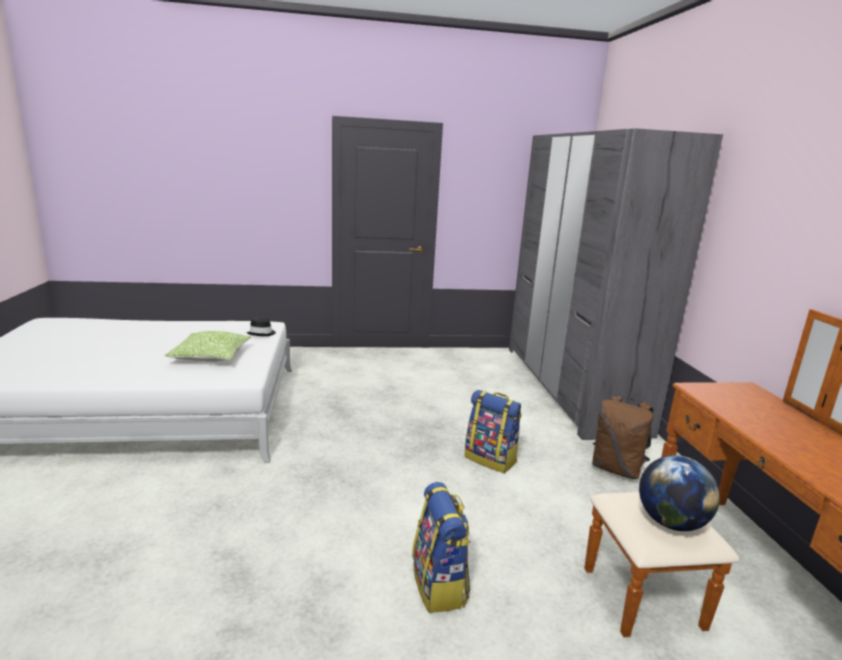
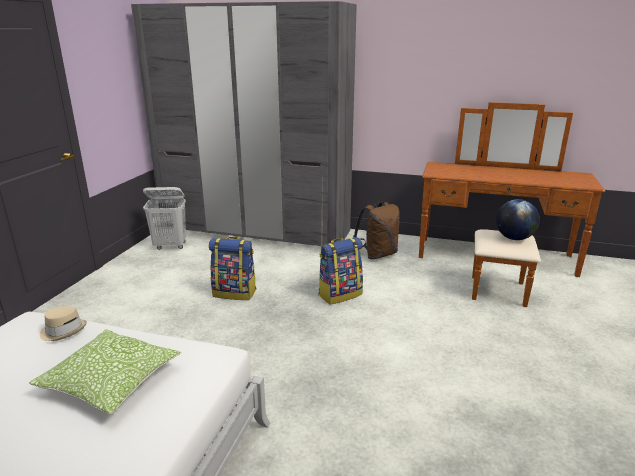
camera: 65 degrees left, 5 degrees up
black hat [246,318,276,336] -> beige hat [40,306,87,341]
backpack [412,482,470,613] -> backpack moved to [209,237,256,300]
none -> white laundry basket [143,187,186,250]

